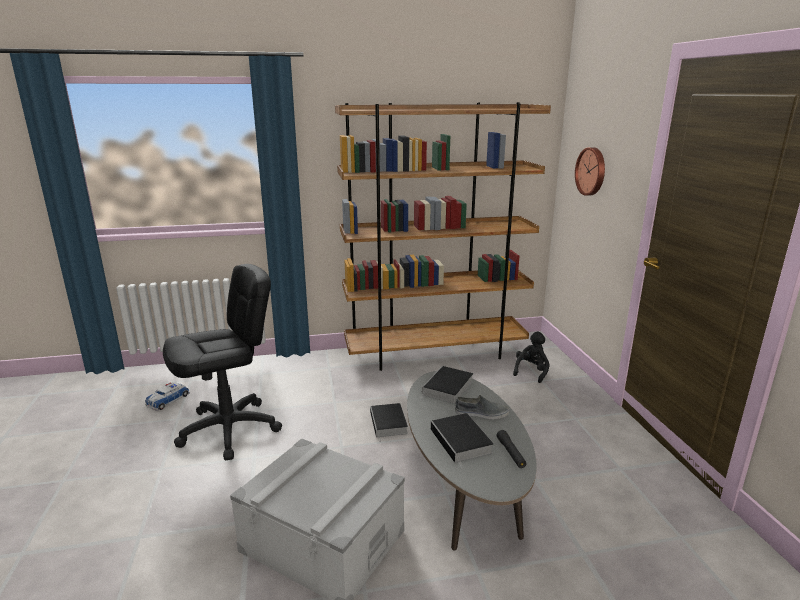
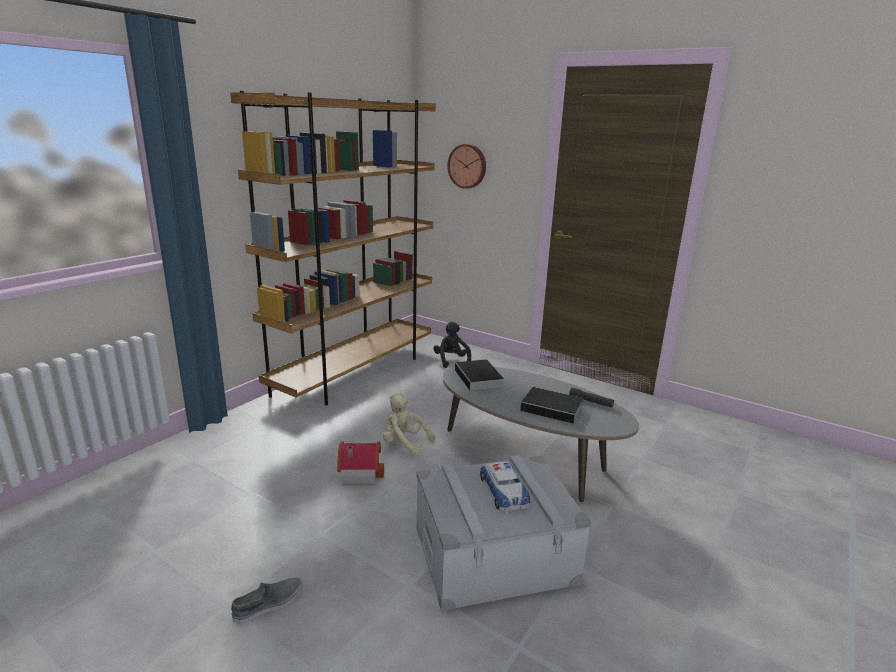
camera: 45 degrees left, 0 degrees up
toy car [145,382,190,410] -> toy car moved to [480,462,530,512]
black office chair [163,264,282,460] -> none
book [370,403,408,442] -> beige plush toy [383,393,435,456]
grey shoe [455,395,510,419] -> grey shoe moved to [231,578,303,624]
none -> toy house [337,441,384,485]

